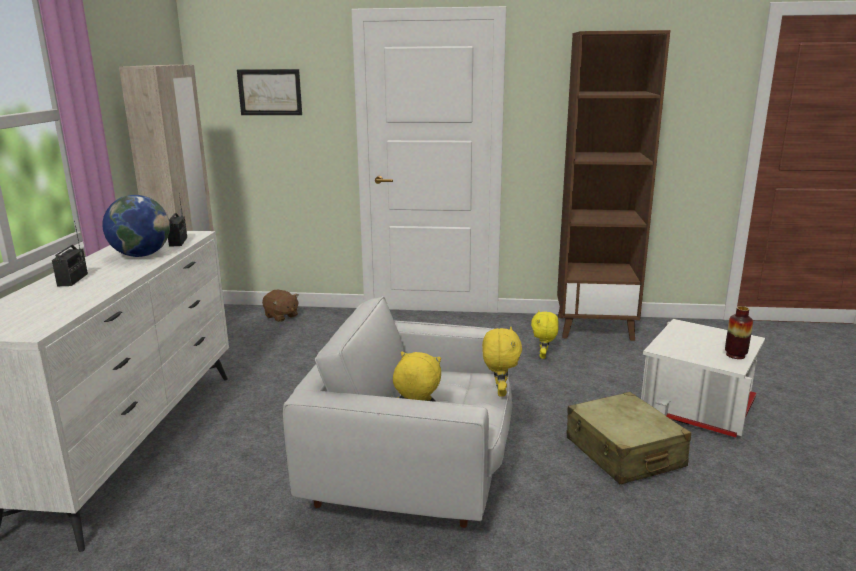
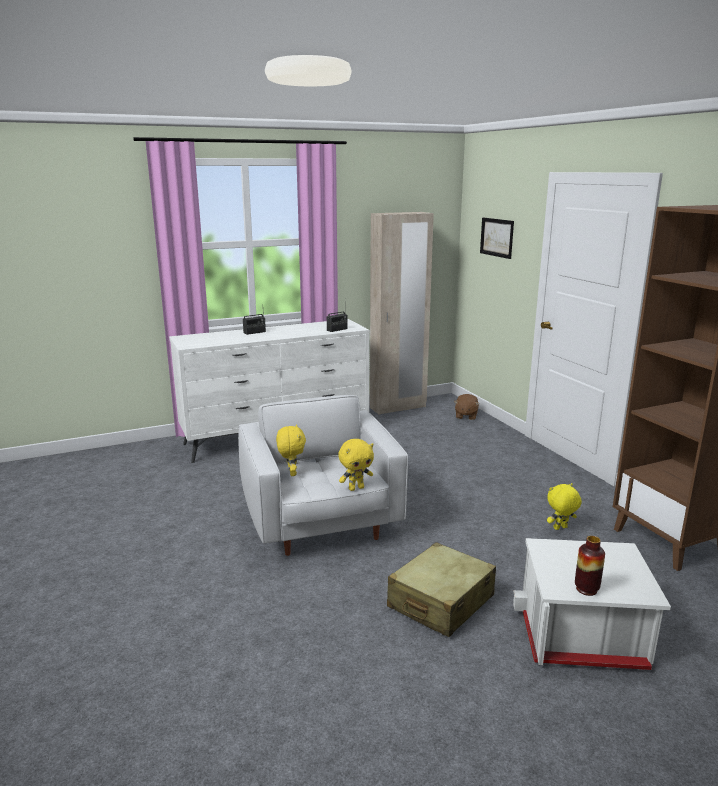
camera: 60 degrees right, 0 degrees up
globe [102,195,170,257] -> none

